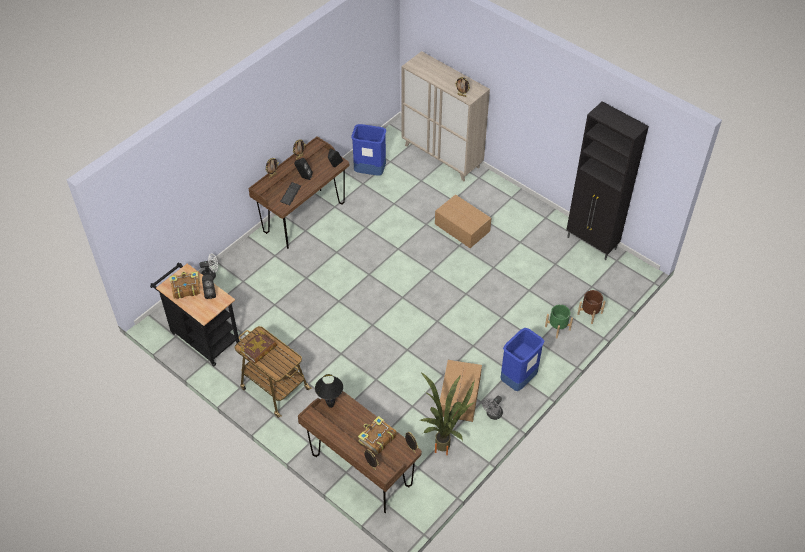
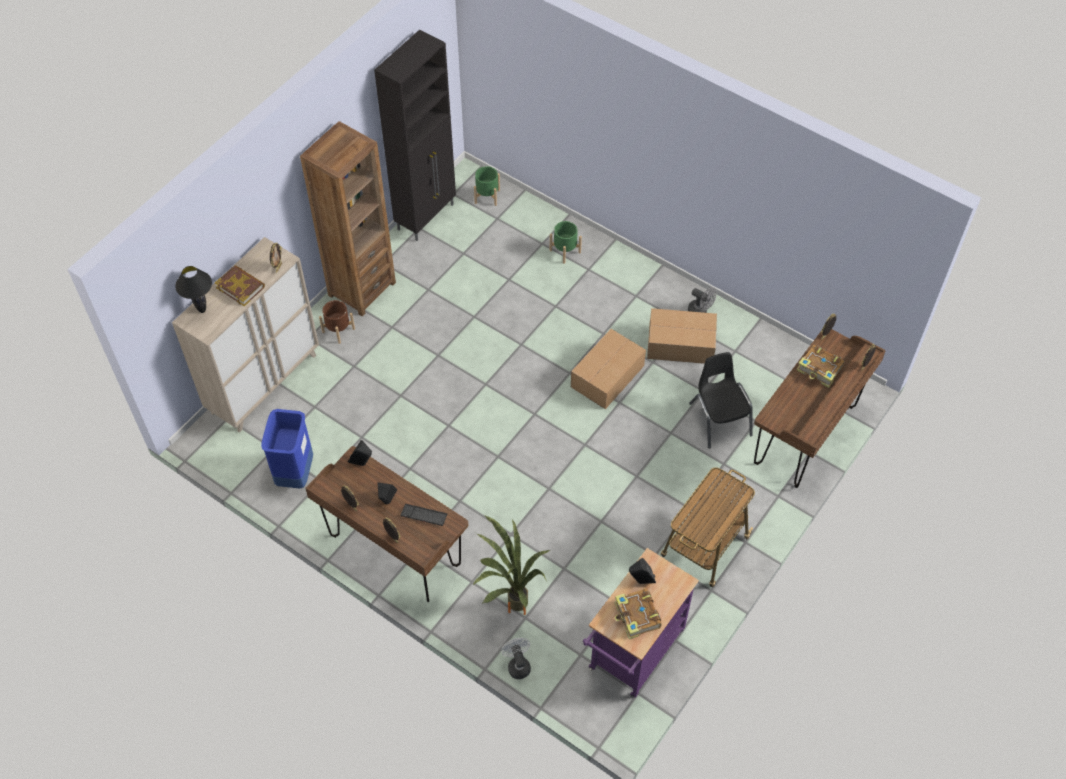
camera: 95 degrees left, 5 degrees up
black cart [150,263,239,367] -> purple cart [583,548,699,699]
book [239,331,277,364] -> book moved to [215,265,265,307]
black table lamp [315,374,343,408] -> black table lamp moved to [175,266,212,313]
potted plant [420,372,475,455] -> potted plant moved to [473,515,550,615]
cardboard box [435,194,491,248] -> cardboard box moved to [571,329,646,409]
blue trash can [500,328,544,391] -> none
brown planter [577,290,606,324] -> brown planter moved to [319,300,355,344]
none -> brown bookcase [300,121,396,316]
none -> green planter [474,166,500,206]
none -> black chair [689,352,753,448]

